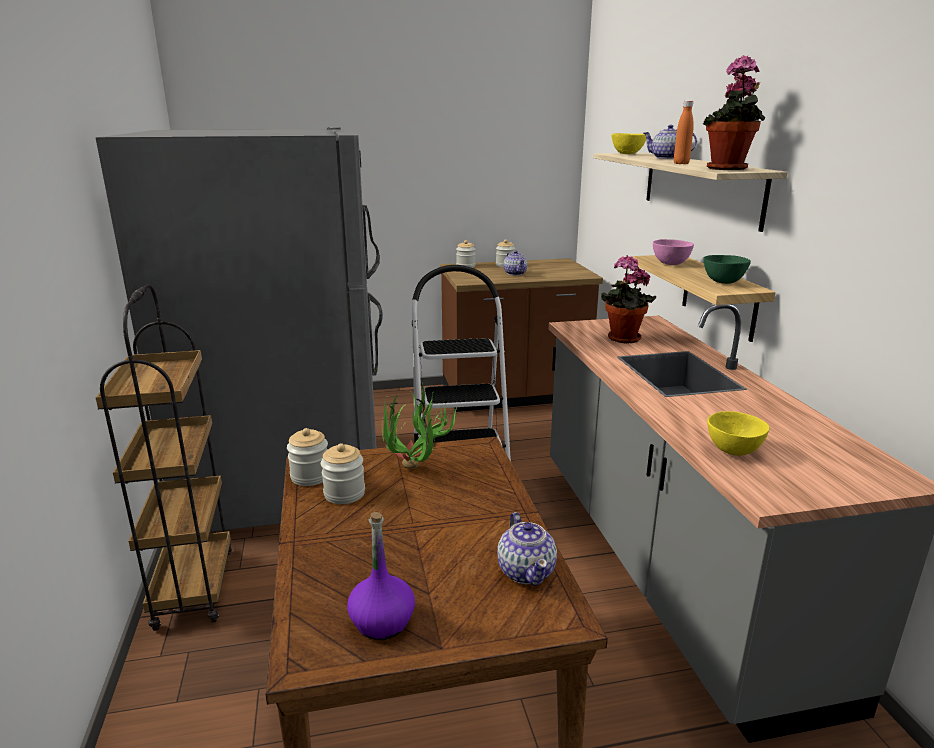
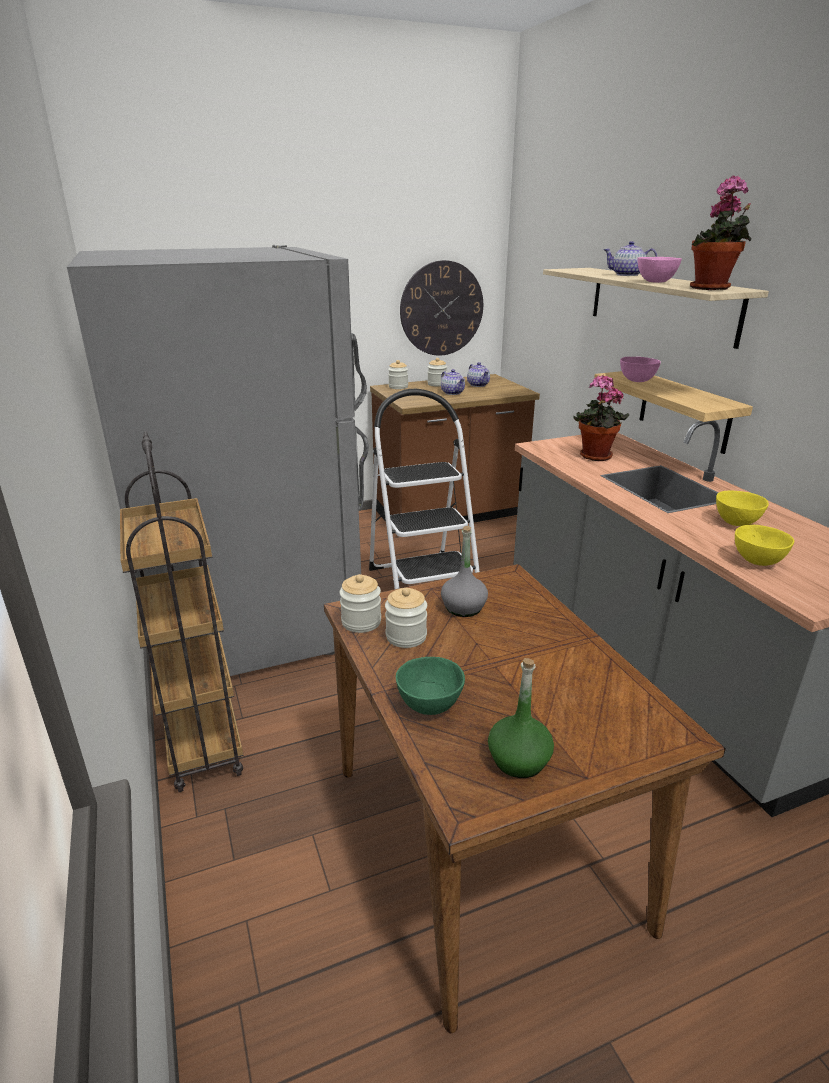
camera: 10 degrees left, 5 degrees up
purple bottle [347,512,415,640] -> green bottle [488,658,554,778]
potted plant [382,384,457,469] -> grey bottle [441,526,488,617]
teapot [497,512,557,586] -> teapot moved to [467,362,490,387]
yellow bowl [611,133,646,154] -> yellow bowl moved to [716,490,769,526]
orange bottle [674,101,694,164] -> pink bowl [638,257,682,283]
green bowl [704,255,751,284] -> green bowl moved to [396,657,465,715]
none -> wall clock [400,260,483,356]

